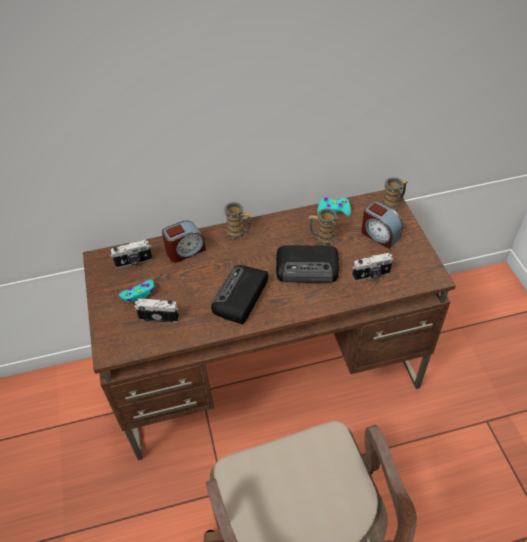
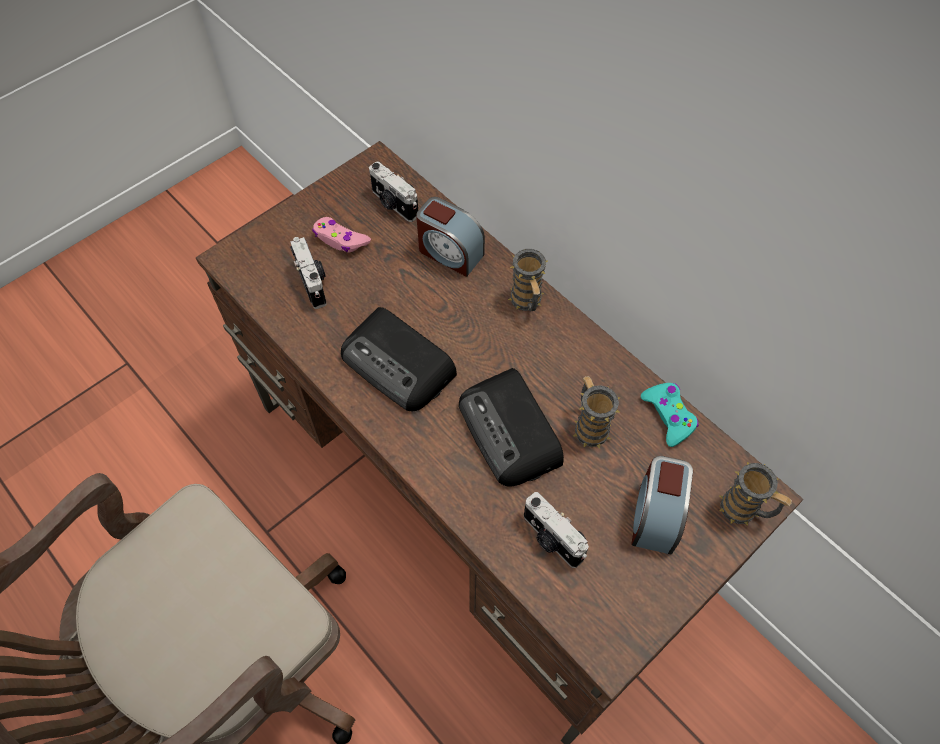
camera: 60 degrees right, 10 degrees up
turquoise game controller [119,279,155,303] -> pink game controller [312,217,371,253]
radio [211,265,268,324] -> radio turned 135 degrees counterclockwise [341,307,457,411]

